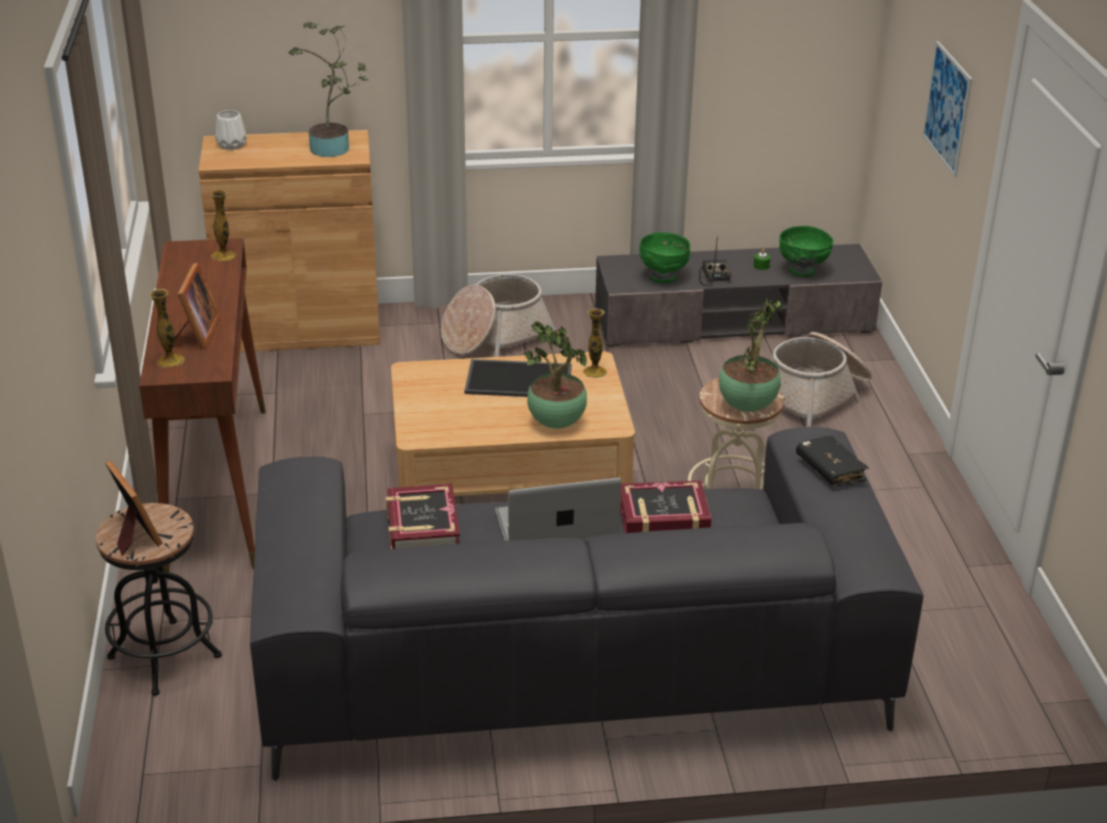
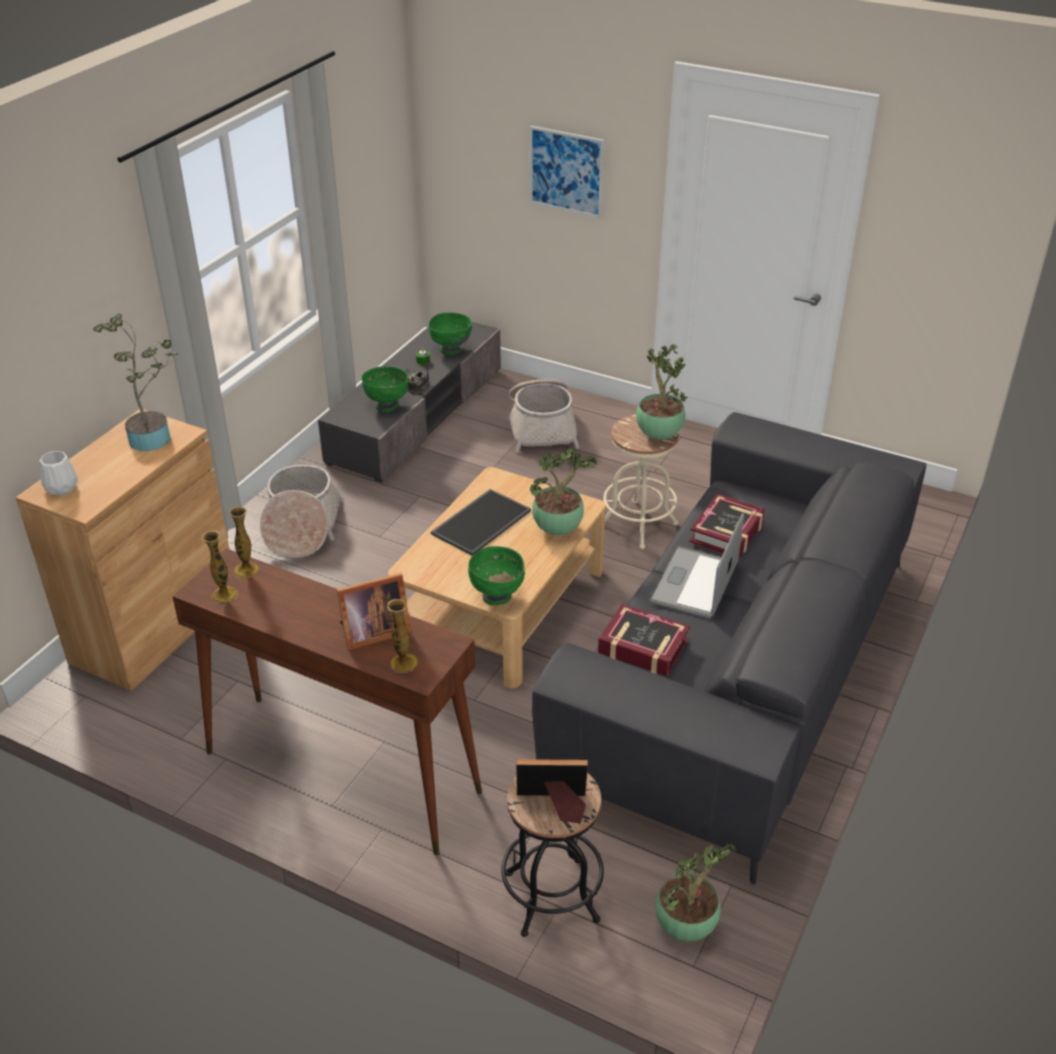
camera: 55 degrees left, 5 degrees up
picture frame [174,263,220,349] -> picture frame turned 120 degrees clockwise [337,573,411,650]
vase [583,308,607,378] -> vase moved to [202,531,238,603]
black book [796,435,869,487] -> none
none -> green bowl [468,546,525,606]
none -> potted plant [655,843,738,942]

